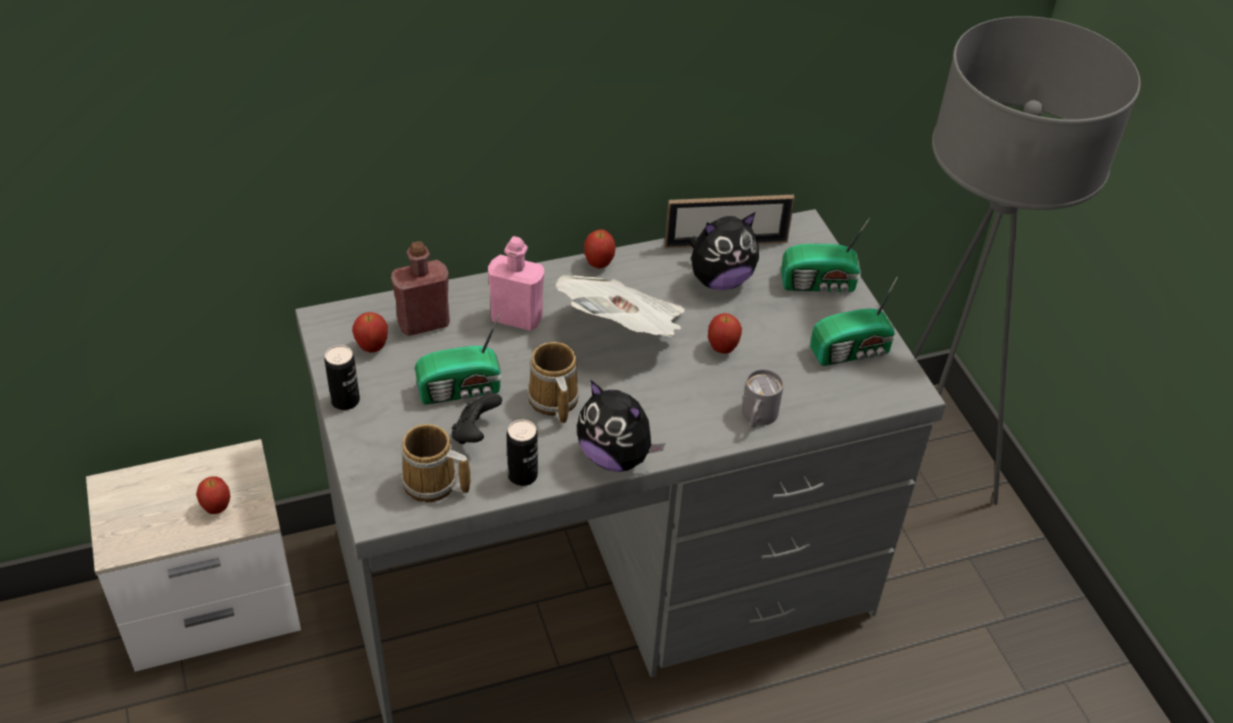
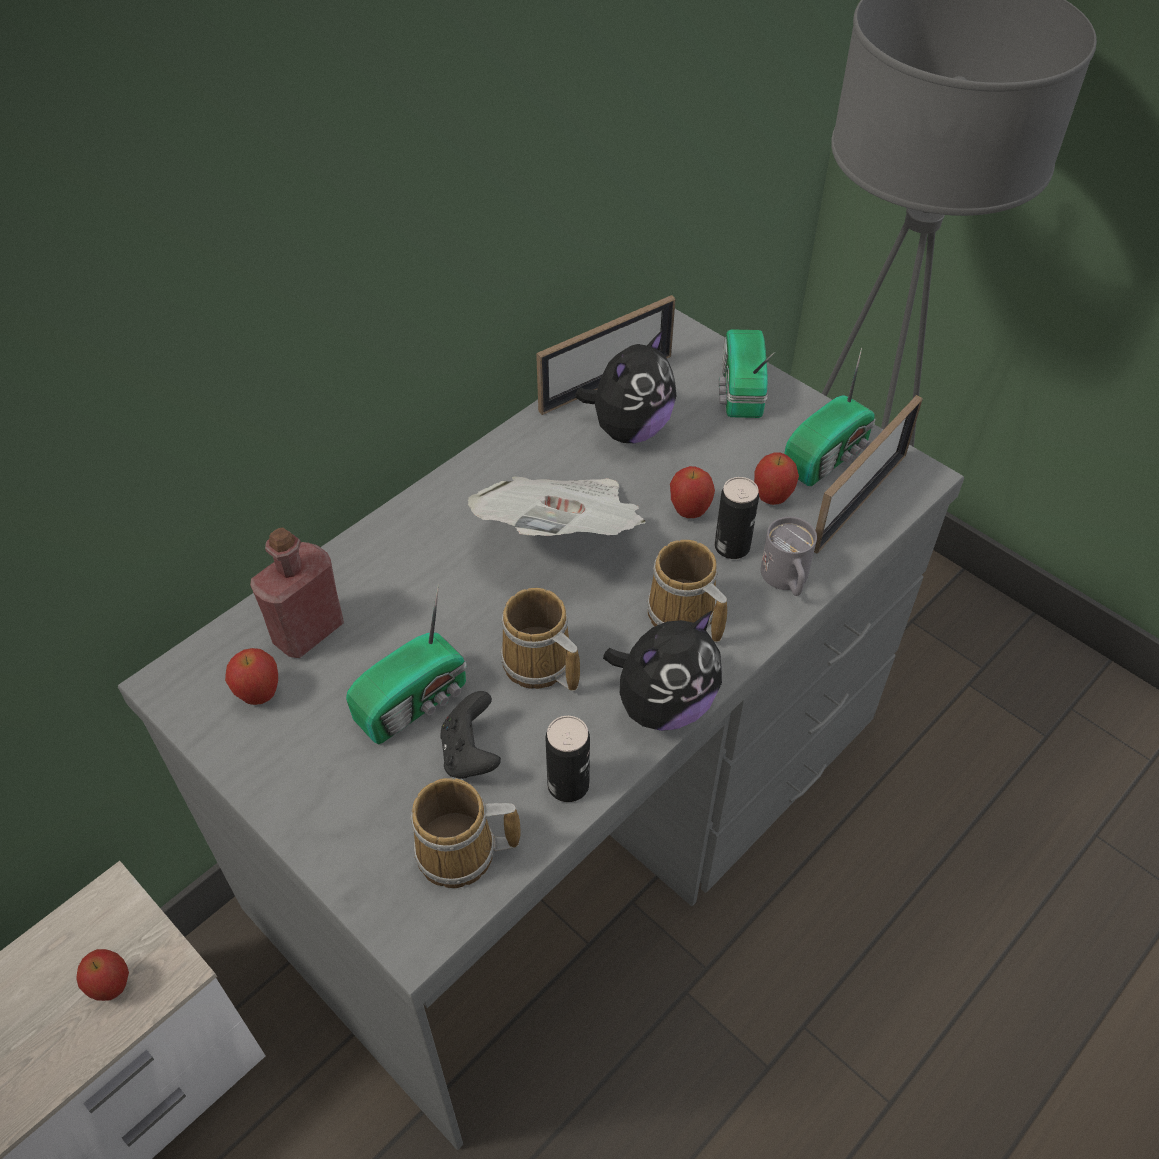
camera: 25 degrees left, 5 degrees up
can [324,345,360,410] -> can moved to [714,477,759,559]
pink bottle [488,236,544,331] -> none
plush toy [577,380,665,472] -> plush toy turned 45 degrees counterclockwise [603,611,722,731]
apple [584,229,616,268] -> apple moved to [754,452,799,505]
radio [781,218,870,292] -> radio turned 120 degrees clockwise [719,329,775,418]
none -> mug [647,540,727,642]
none -> picture frame [814,395,923,553]

